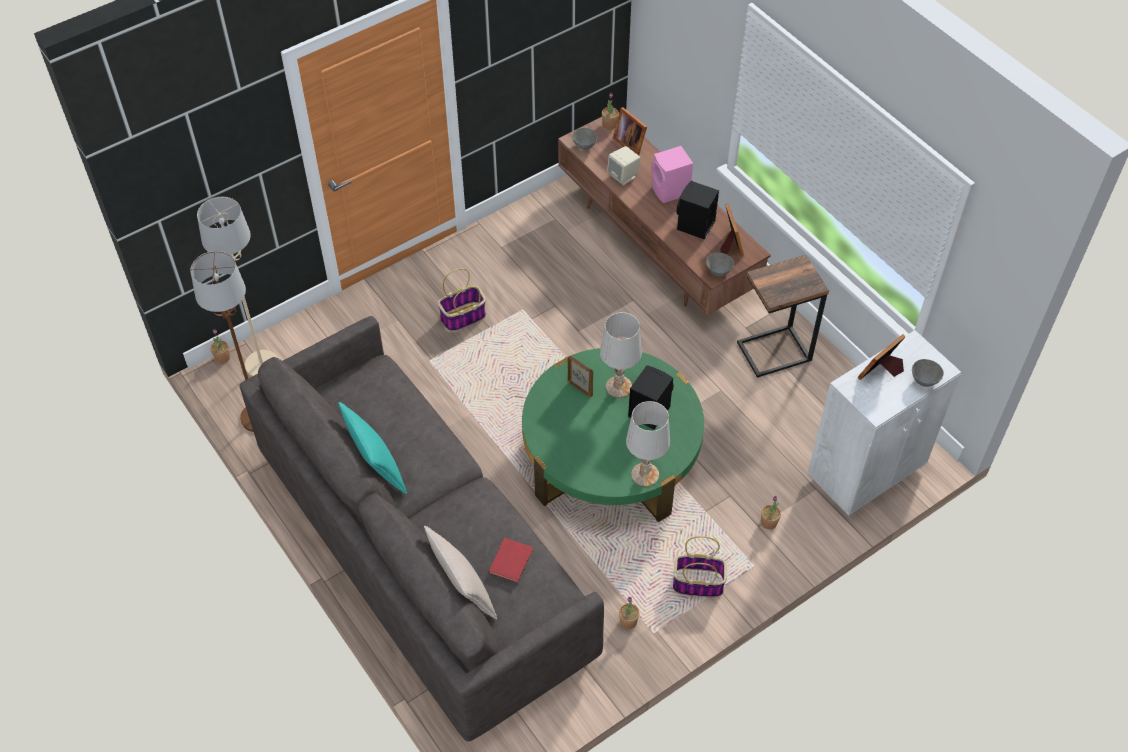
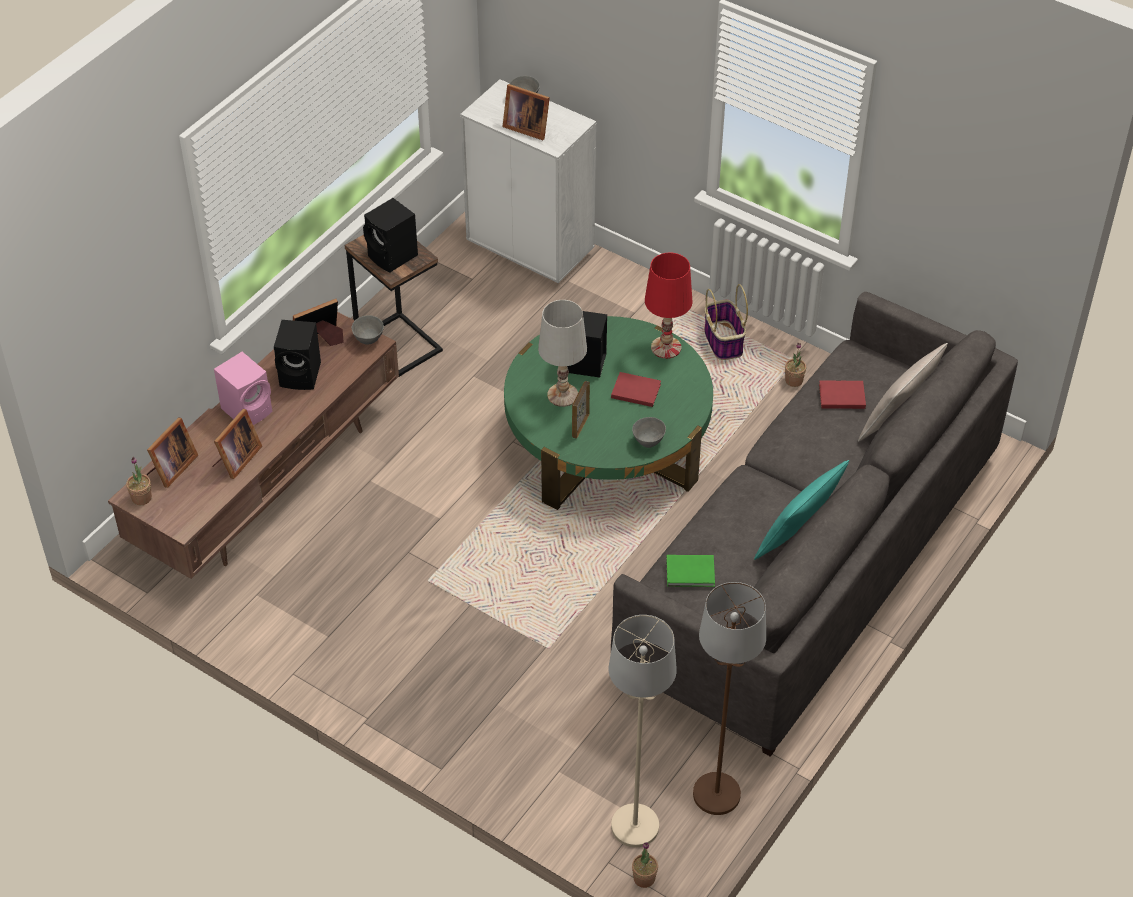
camera: 110 degrees left, 5 degrees down
basket [438,268,486,331] -> none
grey bowl [572,128,597,150] -> grey bowl moved to [632,417,666,448]
beige speaker [607,146,640,185] -> picture frame [212,409,262,479]
white table lamp [626,401,670,487] -> red table lamp [645,253,692,359]
potted plant [761,496,781,530] -> none
none -> black speaker [363,198,418,273]
none -> red book [611,372,661,407]
none -> green book [666,555,715,587]

